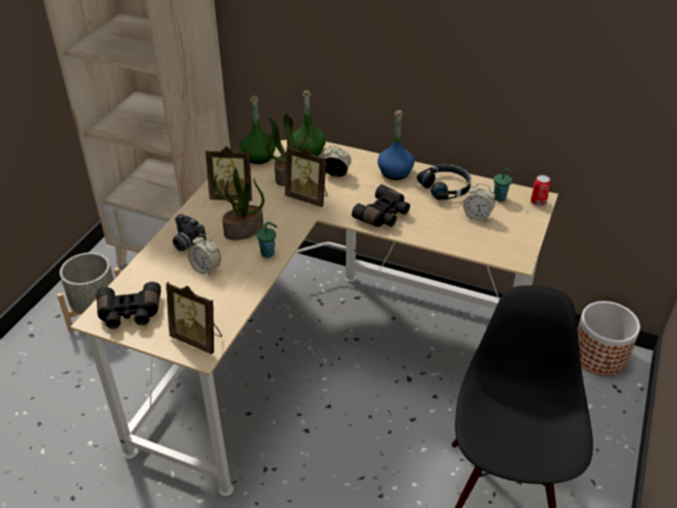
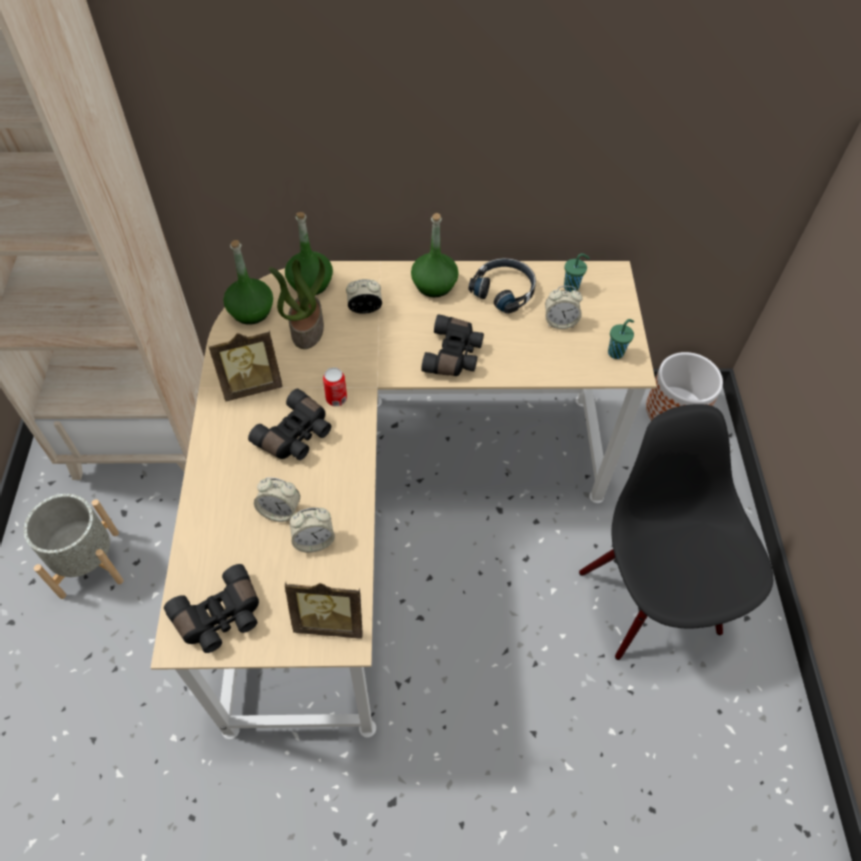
camera: 25 degrees left, 15 degrees up
camera [173,214,207,251] -> none
potted plant [214,168,264,240] -> black binoculars [248,389,331,460]
green cup [256,222,278,258] -> green cup moved to [608,319,634,359]
picture frame [285,147,327,207] -> none
blue bottle [378,110,414,180] -> green bottle [411,213,459,297]
can [531,175,551,206] -> can moved to [323,368,347,406]
none -> alarm clock [290,508,335,552]

